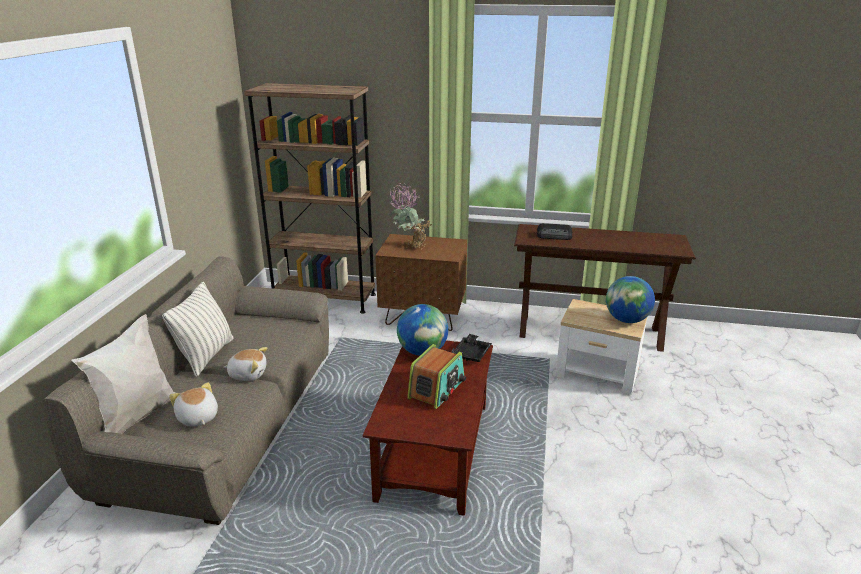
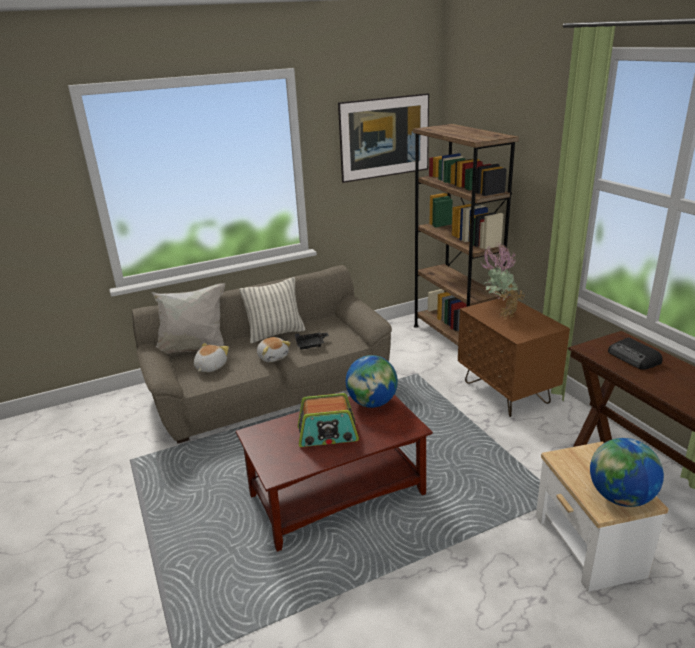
camera: 55 degrees right, 0 degrees up
black tray [452,334,492,362] -> black tray moved to [295,332,329,349]
none -> picture [338,93,429,183]

